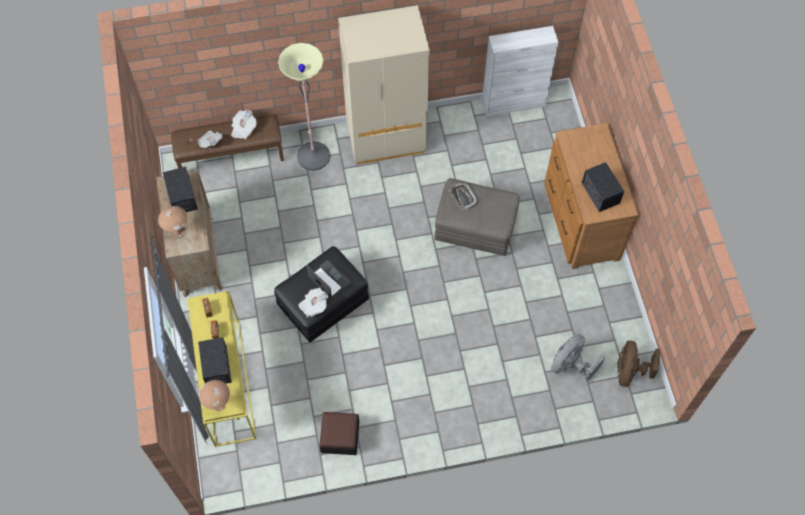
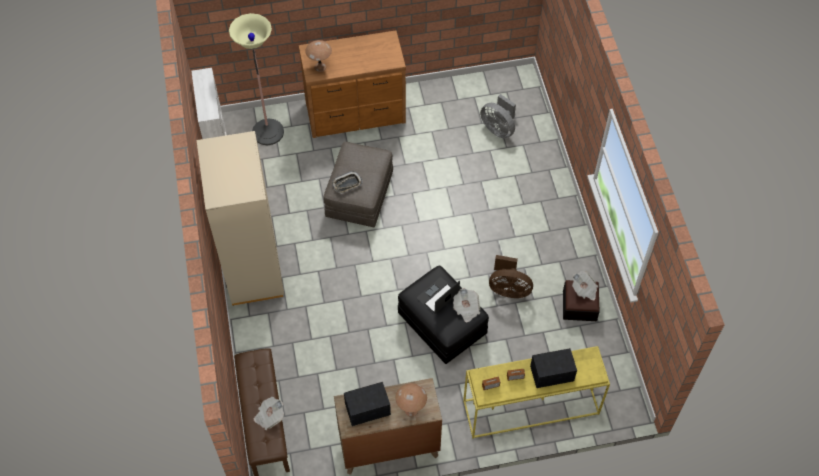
camera: 90 degrees left, 5 degrees down
brown table lamp [199,380,230,411] -> brown table lamp moved to [305,40,332,72]
newspaper [231,110,256,139] -> newspaper moved to [572,271,598,300]
floor lamp [278,43,330,171] -> floor lamp moved to [229,13,284,145]
radio [582,162,624,212] -> none
brown fan [617,341,661,387] -> brown fan moved to [489,255,533,298]

